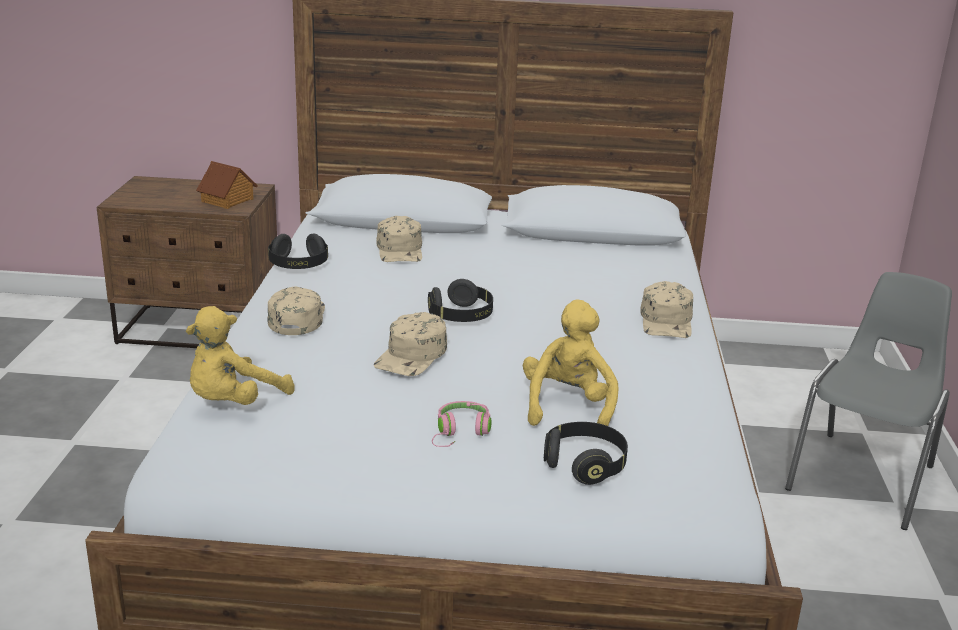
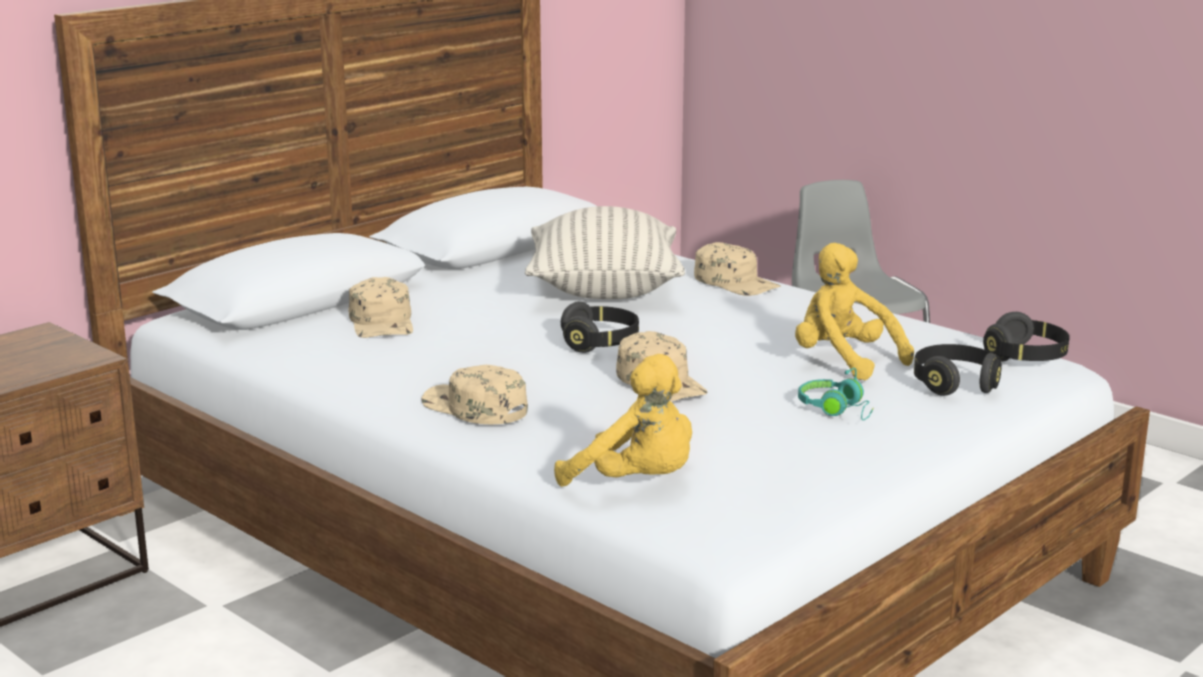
camera: 50 degrees left, 5 degrees down
yellow plush toy [186,306,295,405] -> yellow plush toy turned 45 degrees counterclockwise [554,354,692,487]
toy house [196,161,258,209] -> none
black headphones [268,233,328,269] -> black headphones moved to [983,312,1069,362]
beige cap [376,216,422,262] -> beige cap turned 45 degrees clockwise [348,277,413,338]
pink headphones [432,401,492,447] -> turquoise headphones [798,368,874,420]
none -> pillow [525,206,685,299]

